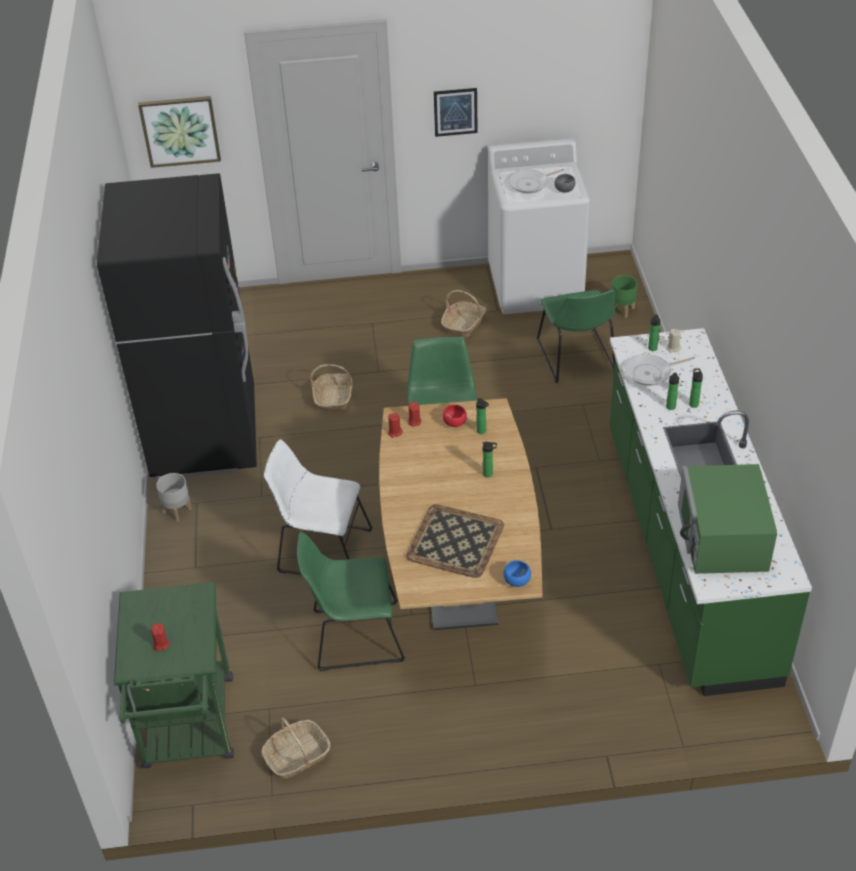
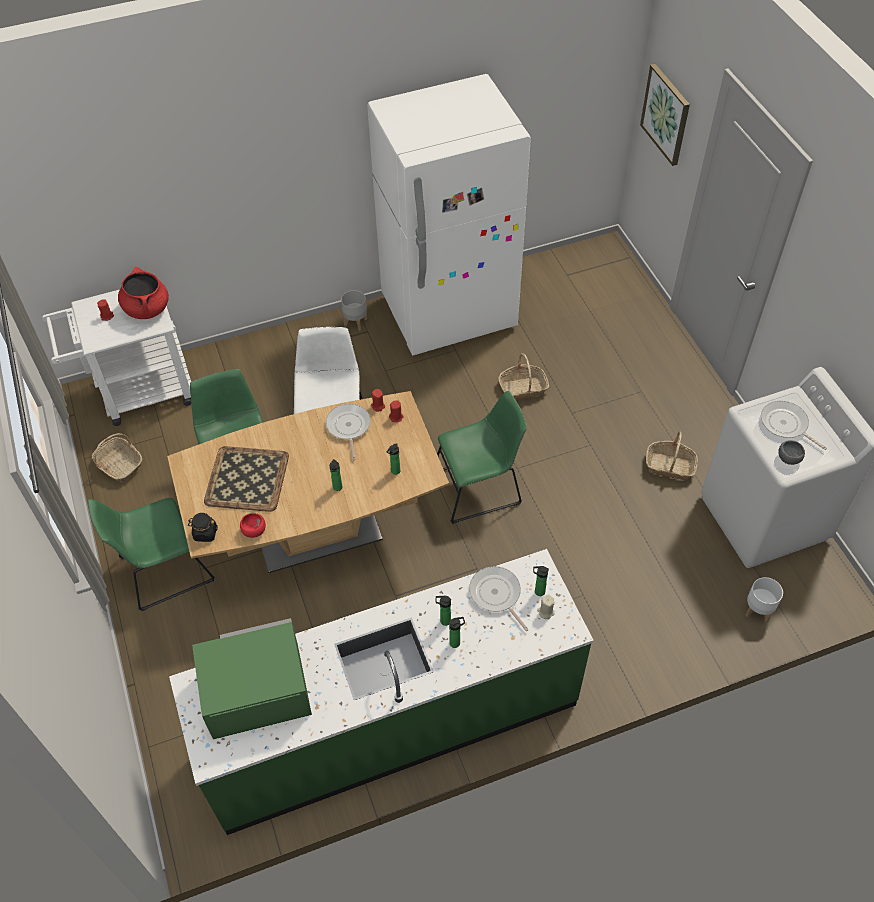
camera: 75 degrees right, 10 degrees up
black fridge [97,173,257,479] -> white fridge [367,74,531,355]
green cart [114,582,234,768] -> white cart [42,289,191,426]
picture [434,88,478,137] -> none
red bowl [443,404,467,427] -> red bowl moved to [240,513,266,538]
blue bowl [504,560,531,587] -> black jar [188,513,218,542]
green chair [537,289,615,383] -> green chair moved to [88,498,215,611]
green planter [611,275,637,318] -> white planter [745,577,783,622]
none -> red cooking pot [118,267,169,319]
none -> frying pan [326,404,371,461]

